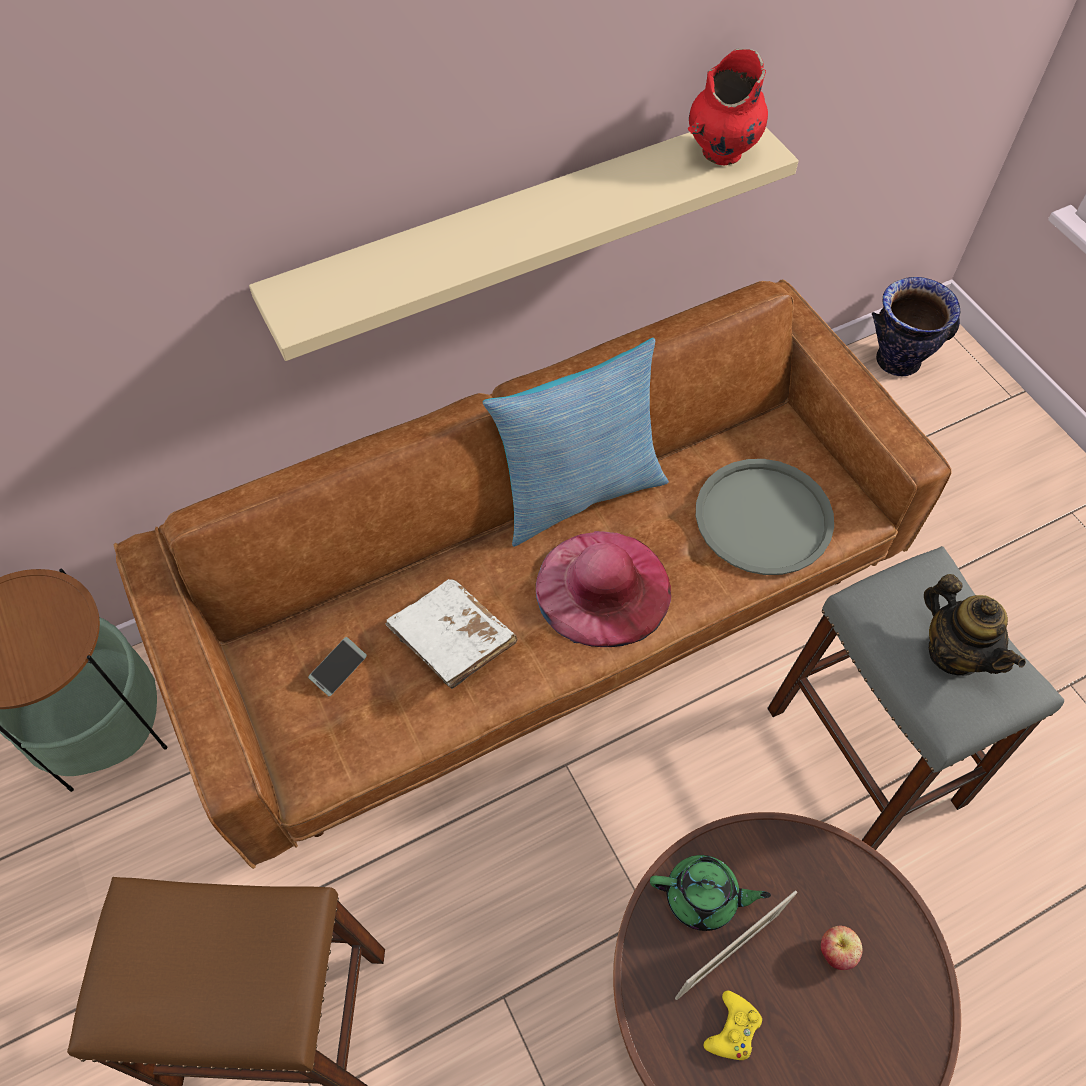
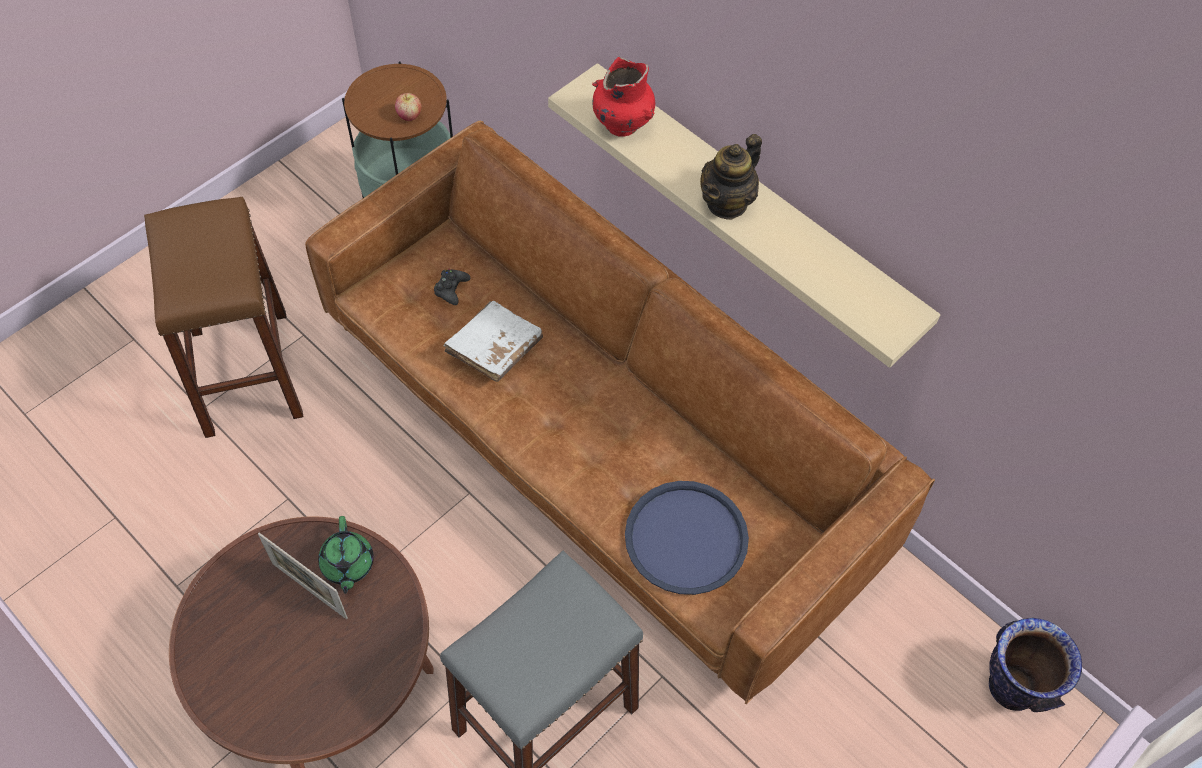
camera: 70 degrees right, 0 degrees up
phone [308,637,367,696] -> black game controller [434,269,470,305]
pillow [483,338,669,547] -> none
pink hat [536,531,671,647] -> none
red vase [688,49,768,165] -> red vase moved to [592,57,655,137]
grey tray [696,459,834,575] -> blue tray [625,481,749,595]
yellow game controller [704,991,762,1060] -> none
apple [821,926,863,970] -> apple moved to [395,93,421,121]
teapot [924,574,1026,676] -> teapot moved to [700,134,762,220]

